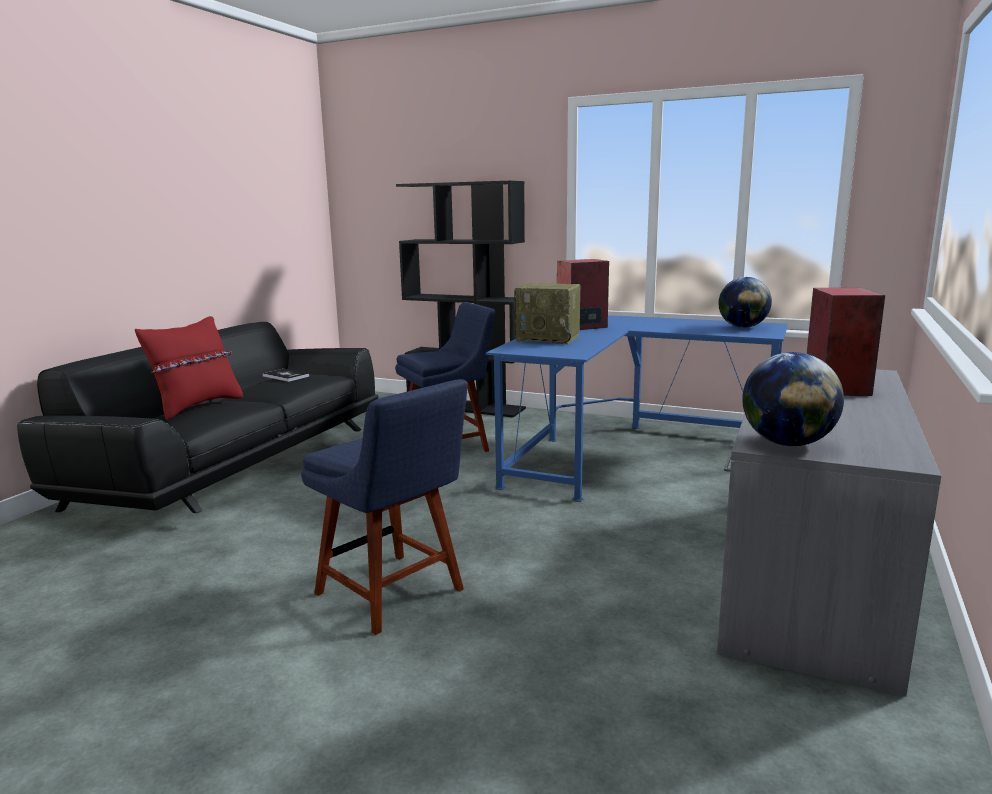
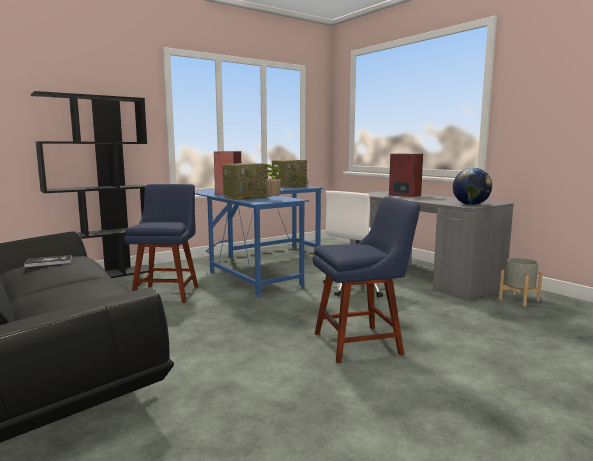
camera: 60 degrees left, 5 degrees down
red pillow [135,316,243,420] -> none
globe [719,277,772,328] -> radio [272,160,309,188]
none -> potted plant [263,164,281,199]
none -> white office chair [323,191,383,298]
none -> grey planter [499,258,543,306]

